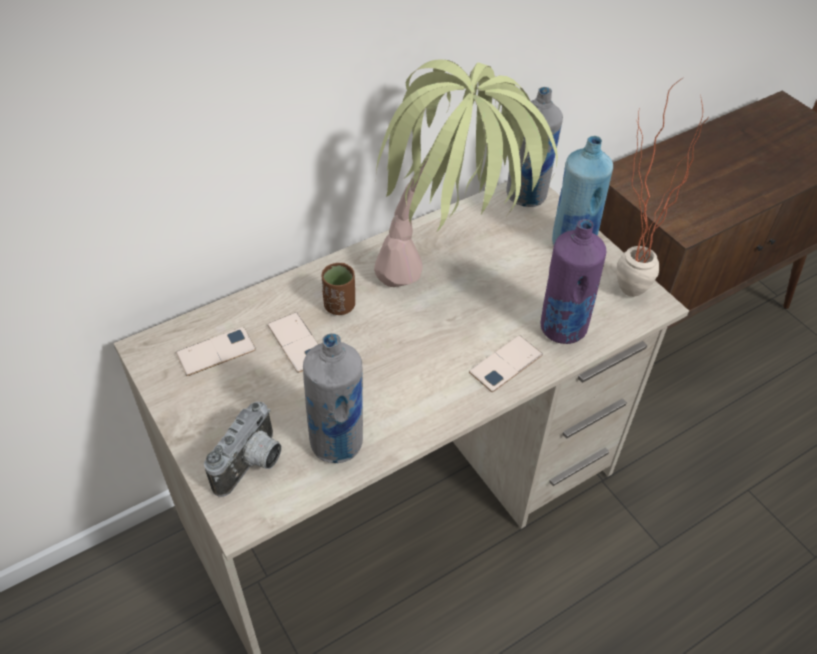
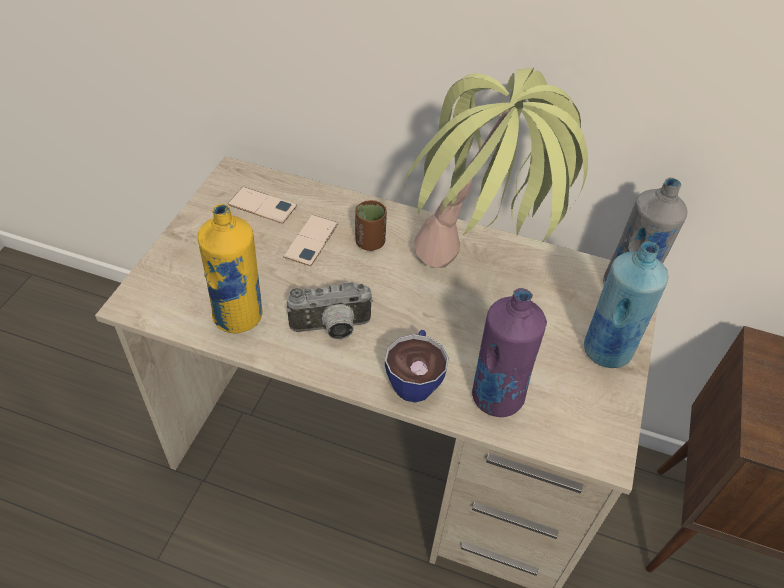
camera: 50 degrees right, 0 degrees up
camera [204,402,281,497] -> camera moved to [287,282,373,340]
grey bottle [303,333,363,463] -> yellow bottle [197,204,263,334]
phone [469,335,543,392] -> cup [385,330,449,403]
potted plant [617,78,709,297] -> none

